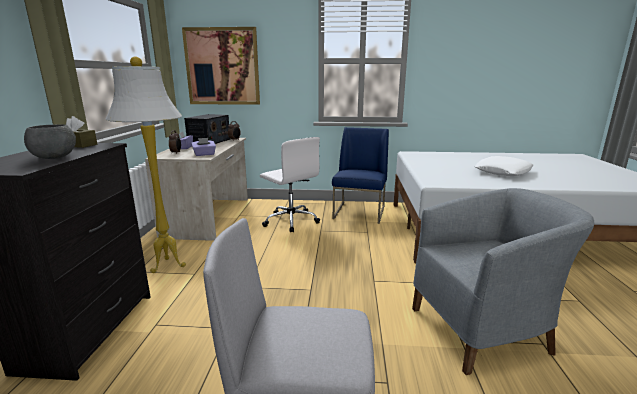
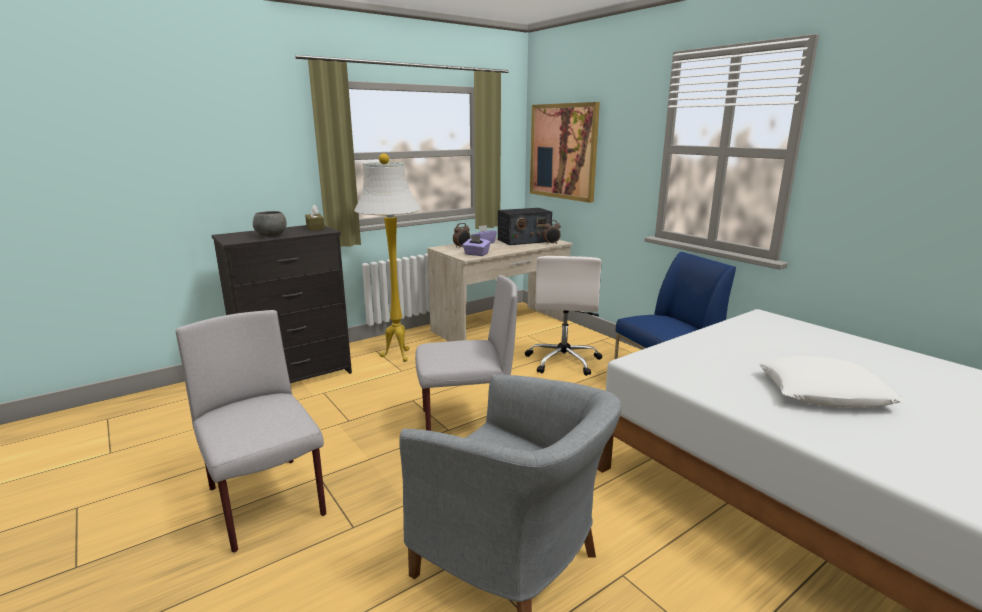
camera: 50 degrees right, 0 degrees up
none -> grey chair [415,275,518,431]

